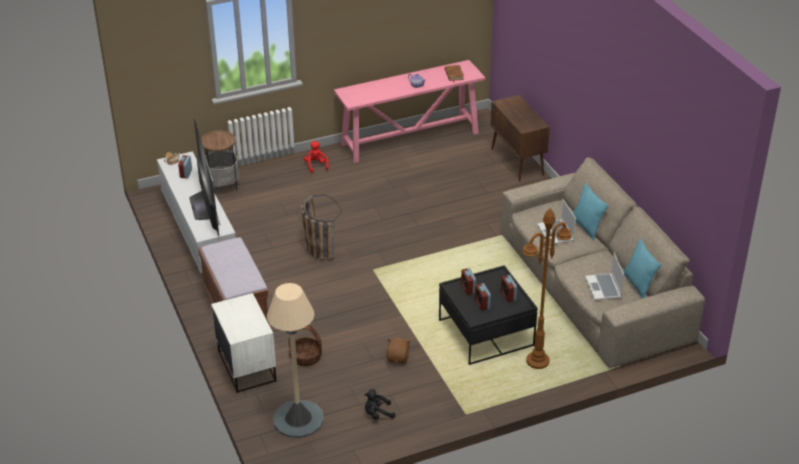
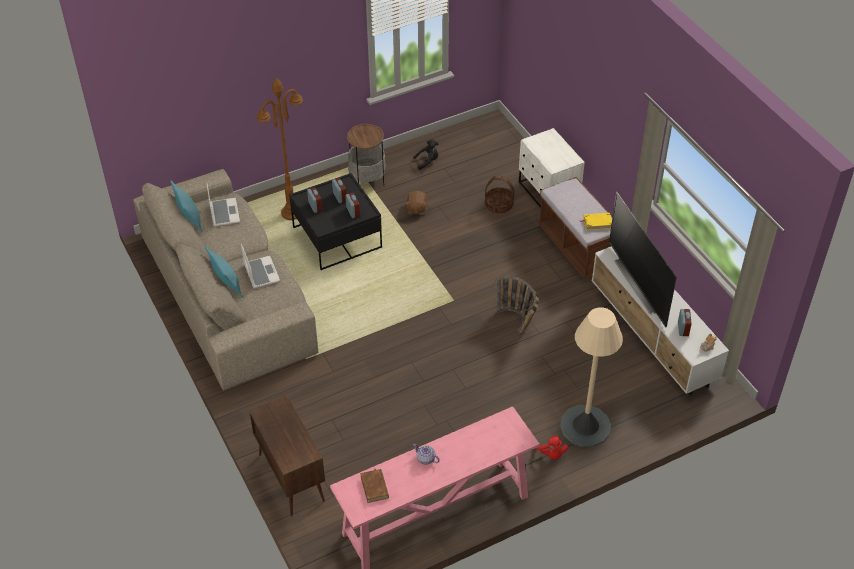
camera: 175 degrees right, 10 degrees up
side table [201,131,240,192] -> side table moved to [347,124,386,185]
beige floor lamp [267,283,324,438] -> beige floor lamp moved to [560,307,623,447]
none -> yellow book [579,213,612,230]

